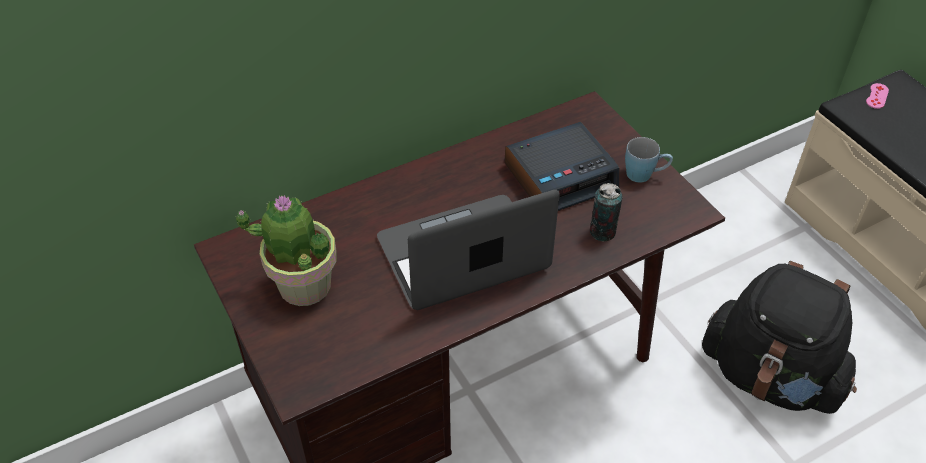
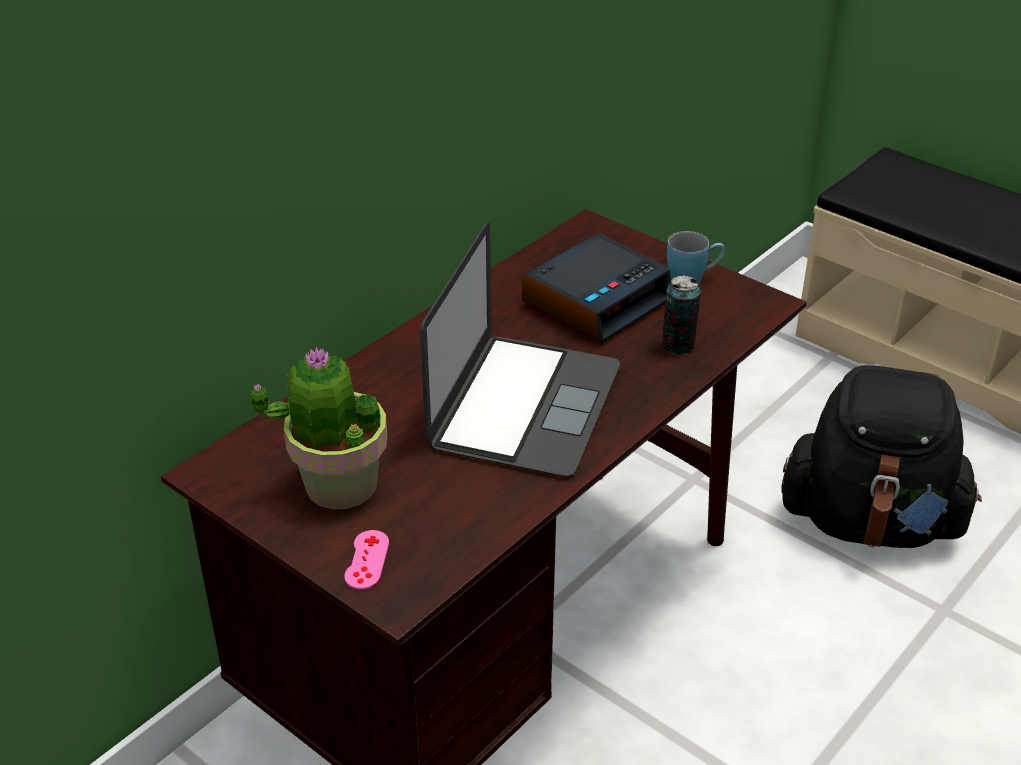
camera: 20 degrees left, 10 degrees down
laptop [377,190,560,310] -> laptop turned 150 degrees clockwise [420,222,620,477]
pink game controller [866,83,889,109] -> pink game controller moved to [344,530,389,590]

